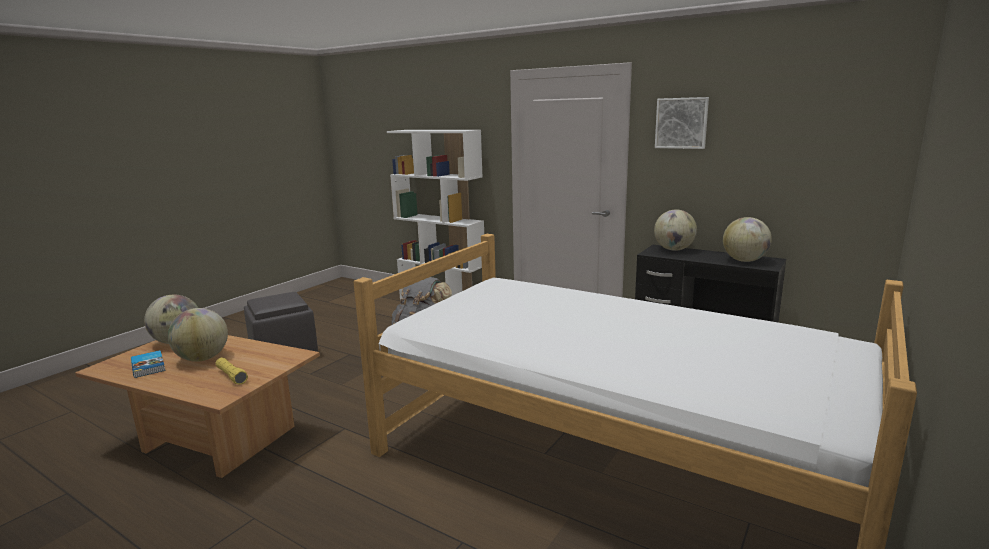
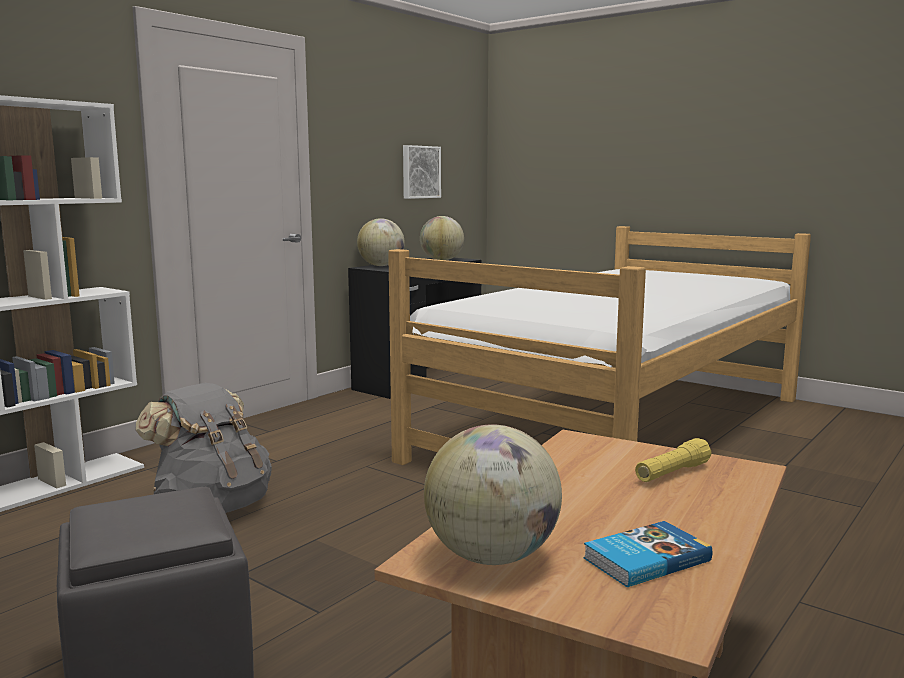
camera: 85 degrees left, 5 degrees down
globe [168,308,228,362] -> none
picture [655,97,709,149] -> picture moved to [403,145,441,199]

